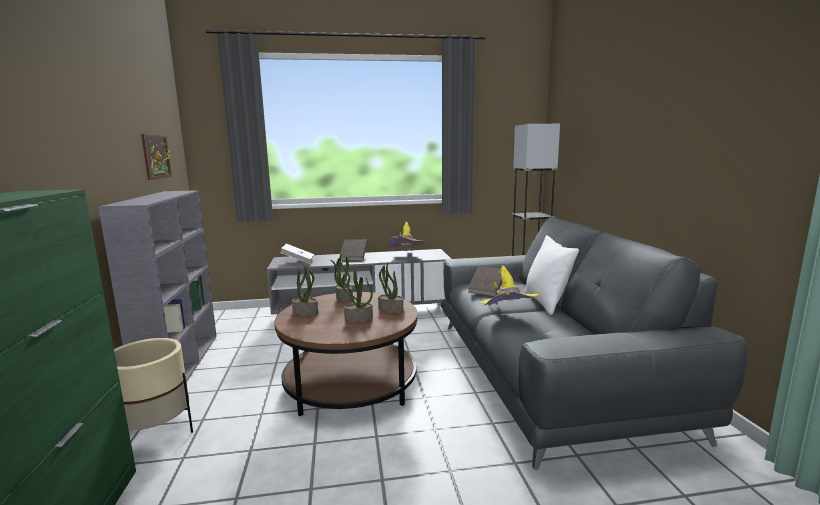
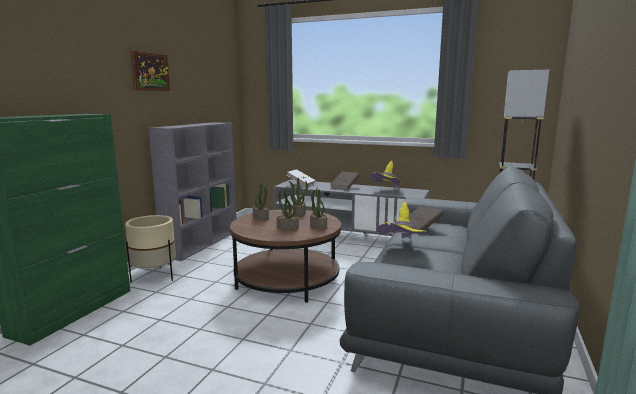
camera: 30 degrees right, 0 degrees up
picture [141,134,172,180] -> picture moved to [131,50,170,91]
white pillow [524,235,579,315] -> none

